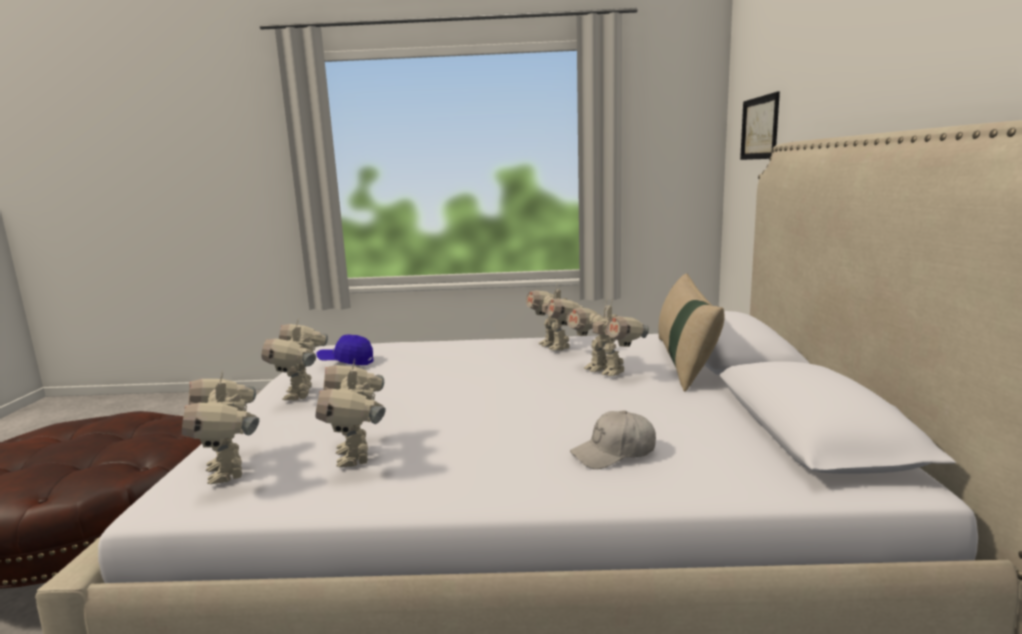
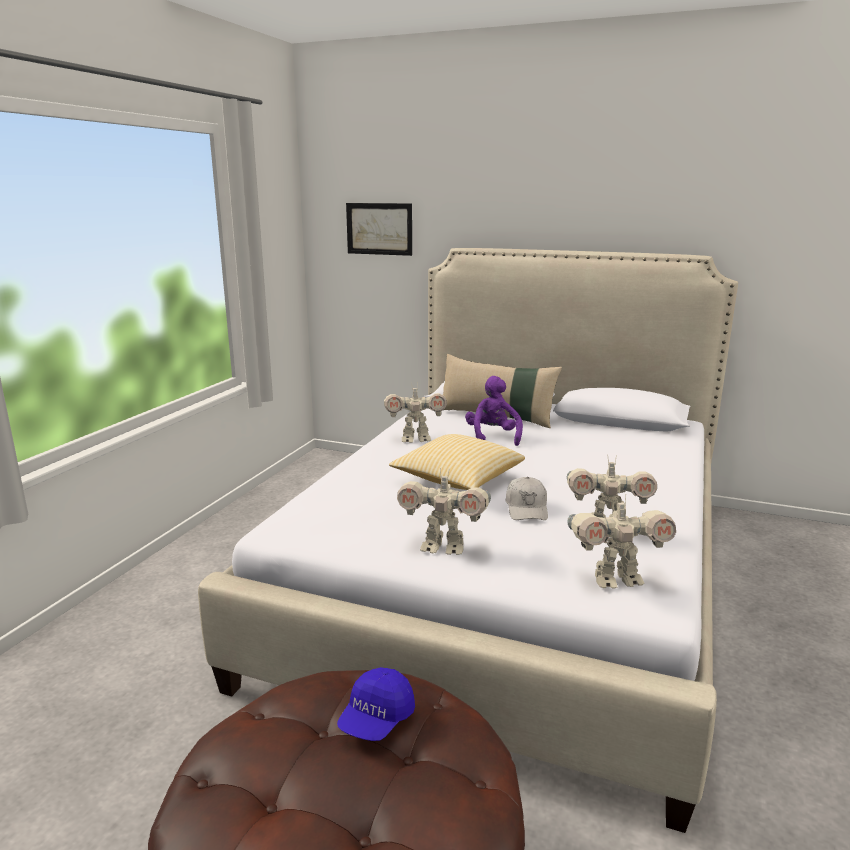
camera: 70 degrees left, 5 degrees up
blue cap [316,334,374,365] -> blue cap moved to [337,667,415,741]
toy robot [566,298,649,376] -> purple plush toy [465,376,523,446]
white cap [570,410,656,469] -> white cap moved to [505,477,548,520]
none -> pillow [389,434,525,490]

